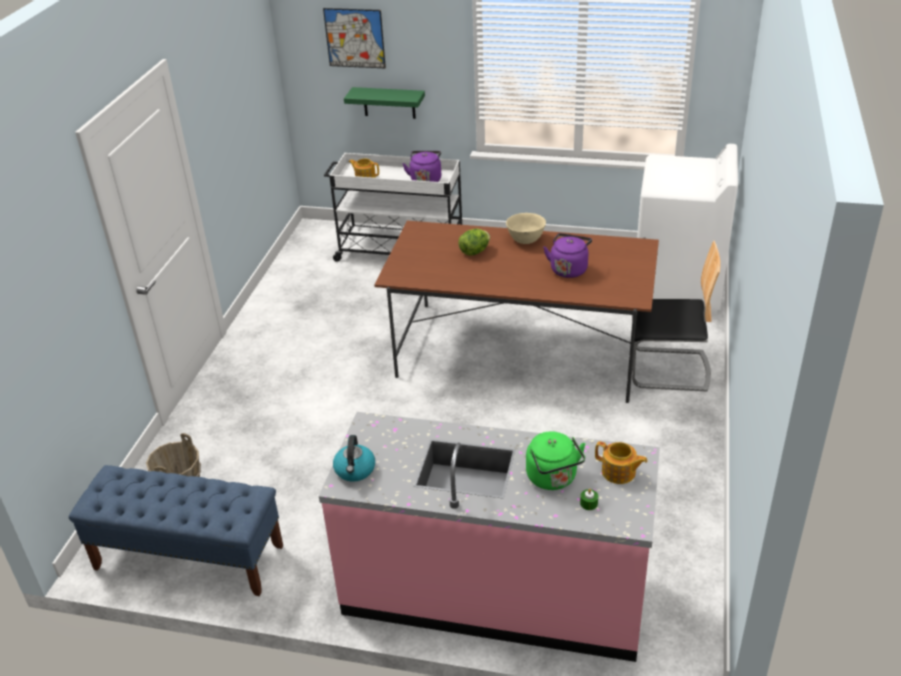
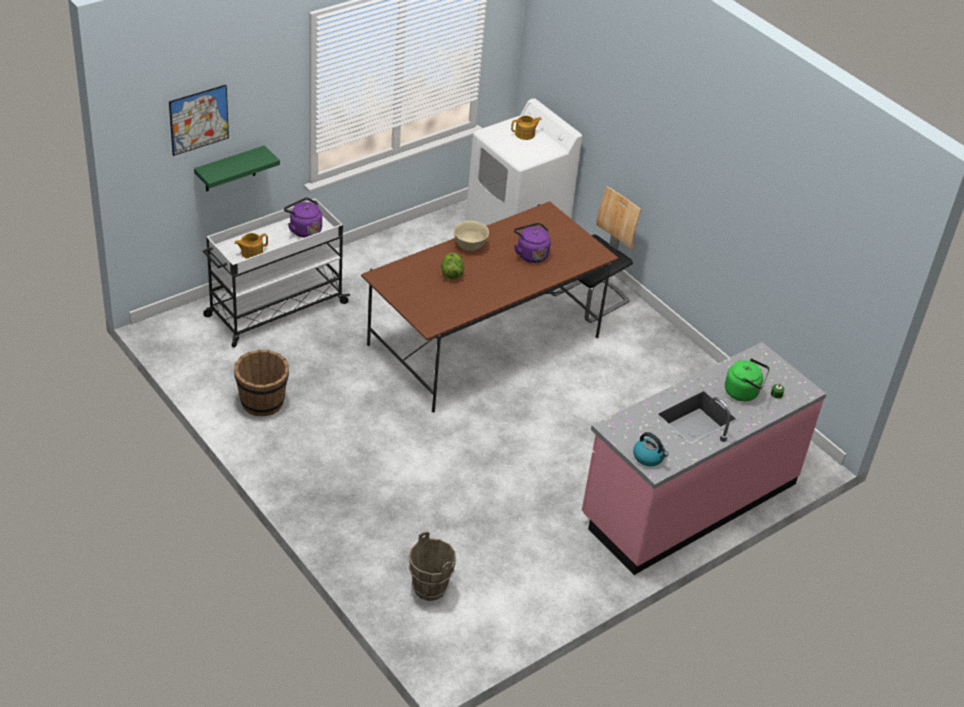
camera: 55 degrees left, 5 degrees up
blue bench [69,465,283,596] -> none
teapot [595,441,647,484] -> teapot moved to [511,115,542,140]
none -> brown bucket [234,350,289,416]

